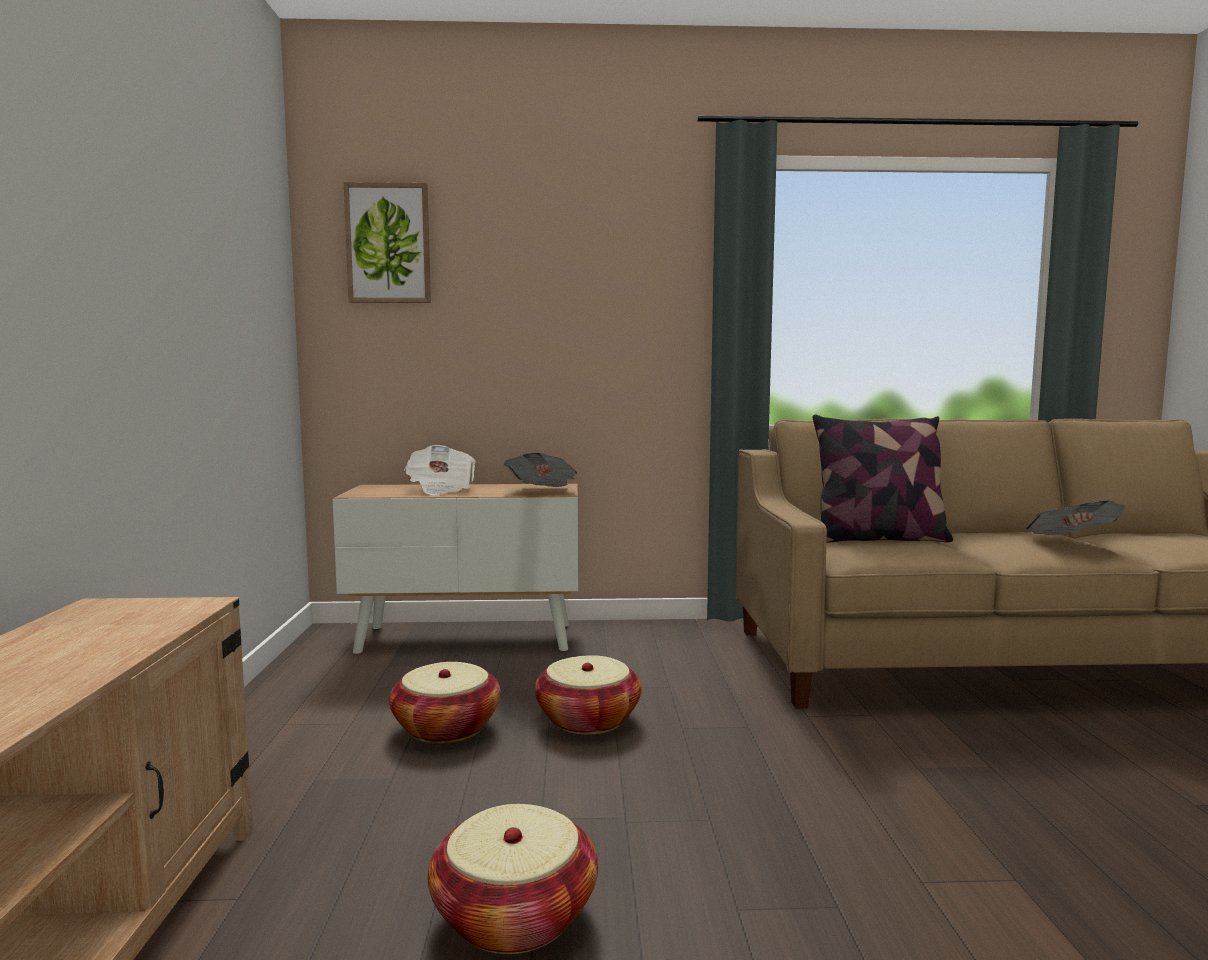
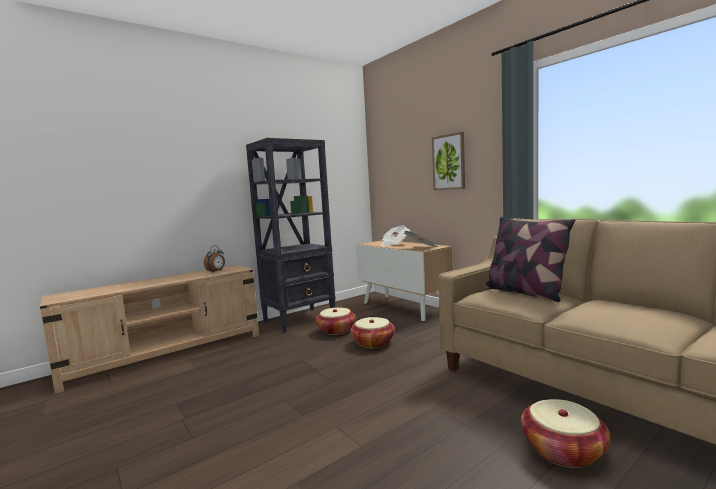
camera: 55 degrees right, 0 degrees up
picture [344,182,431,303] -> picture moved to [432,132,465,190]
basket [428,804,598,954] -> basket moved to [521,399,611,468]
newspaper [1023,501,1126,535] -> none
none -> alarm clock [204,245,225,273]
none -> black bookcase [246,138,335,333]

